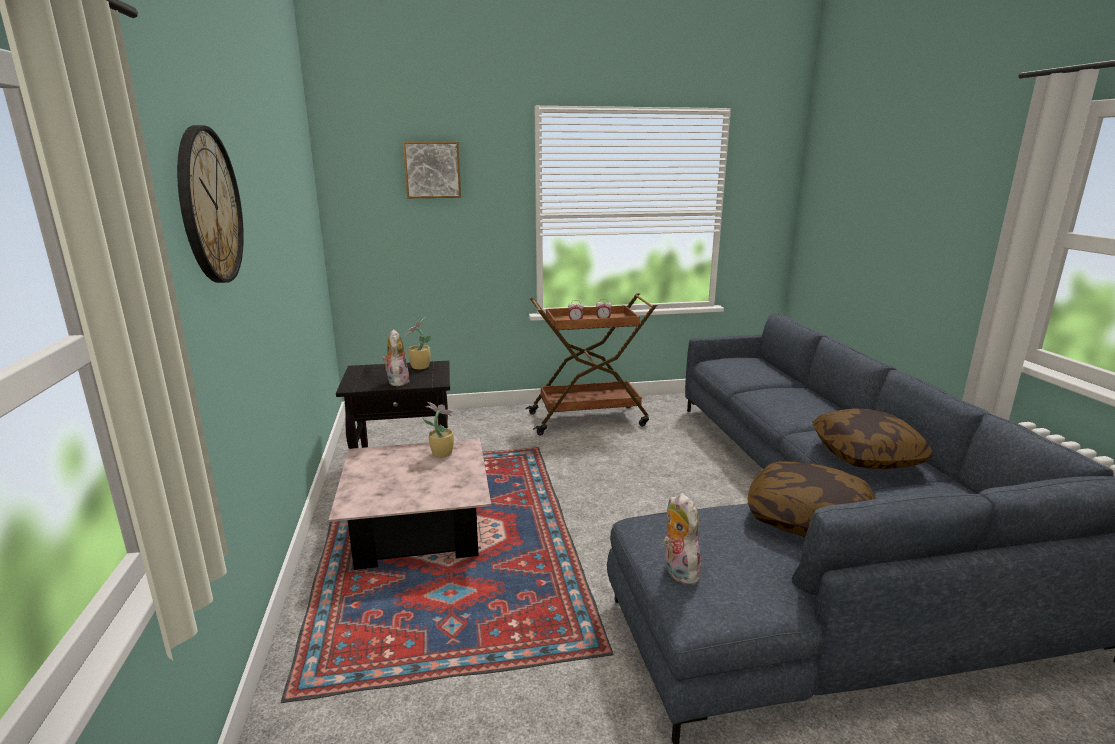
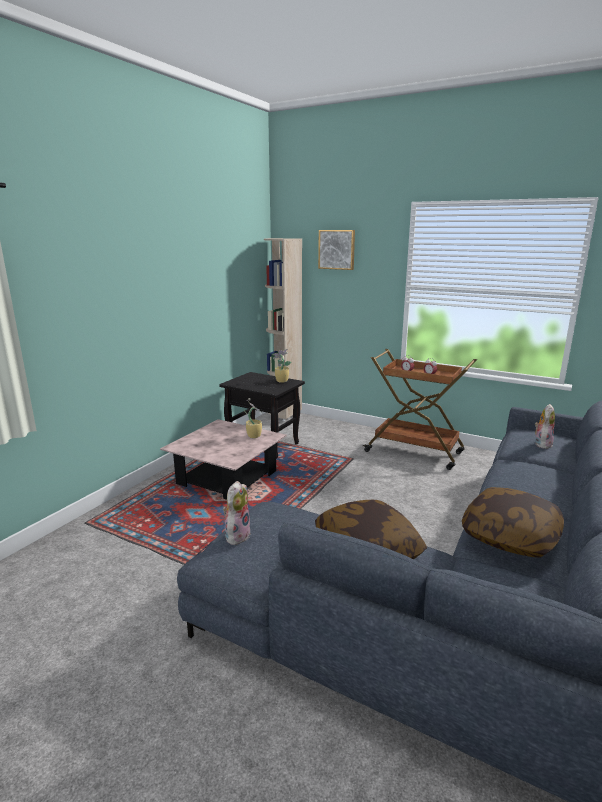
camera: 40 degrees right, 0 degrees up
wall clock [177,125,244,283] -> none
plush toy [382,329,410,386] -> plush toy moved to [535,404,555,449]
none -> beige bookcase [264,238,302,421]

